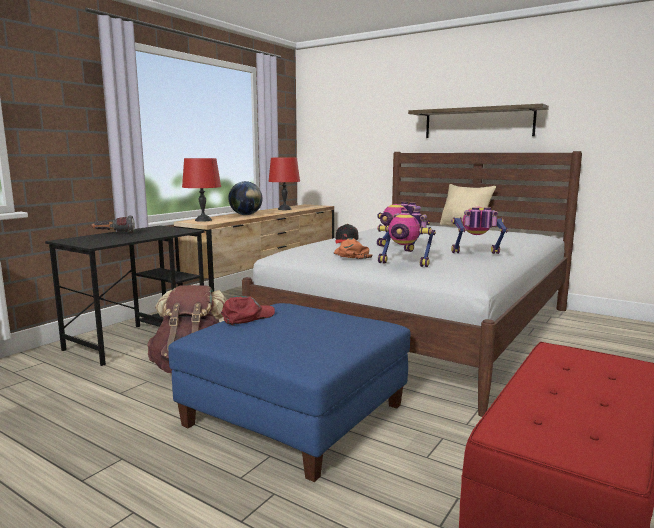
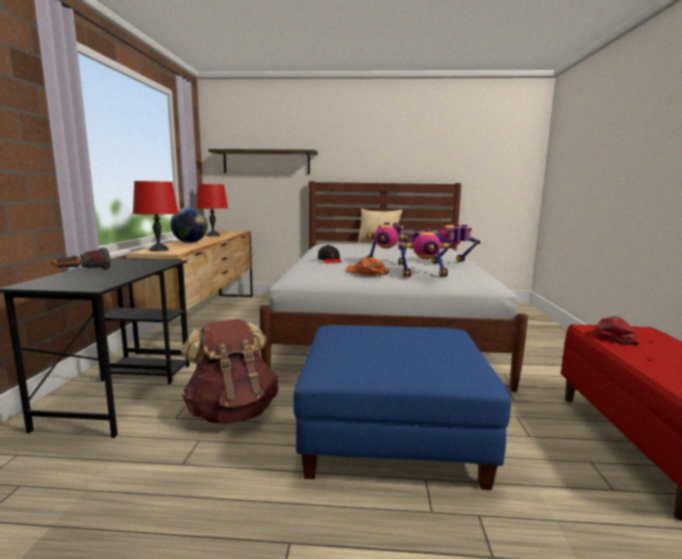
camera: 30 degrees left, 0 degrees up
red cap [221,296,275,326] -> red cap moved to [594,316,639,345]
shelf [408,103,549,138] -> shelf moved to [208,149,318,174]

